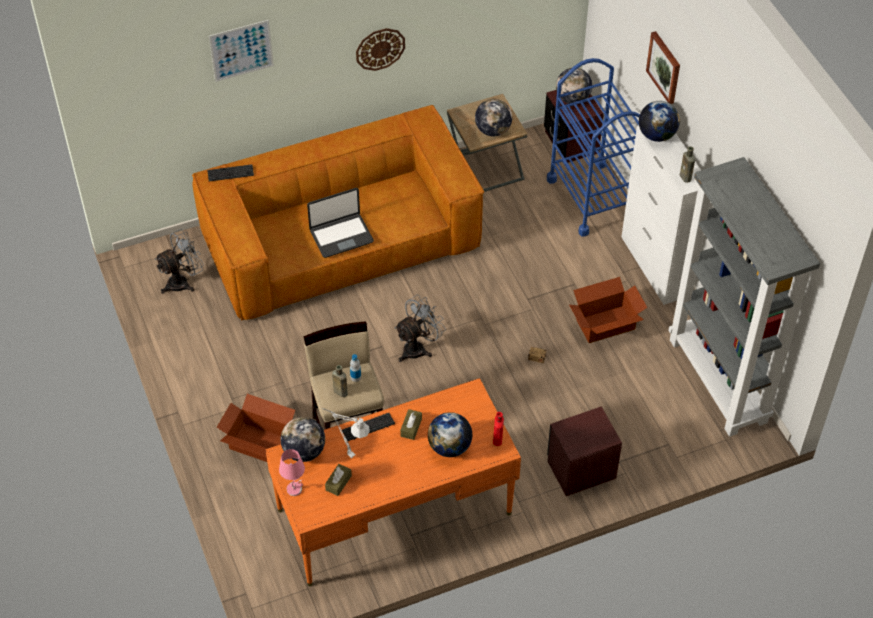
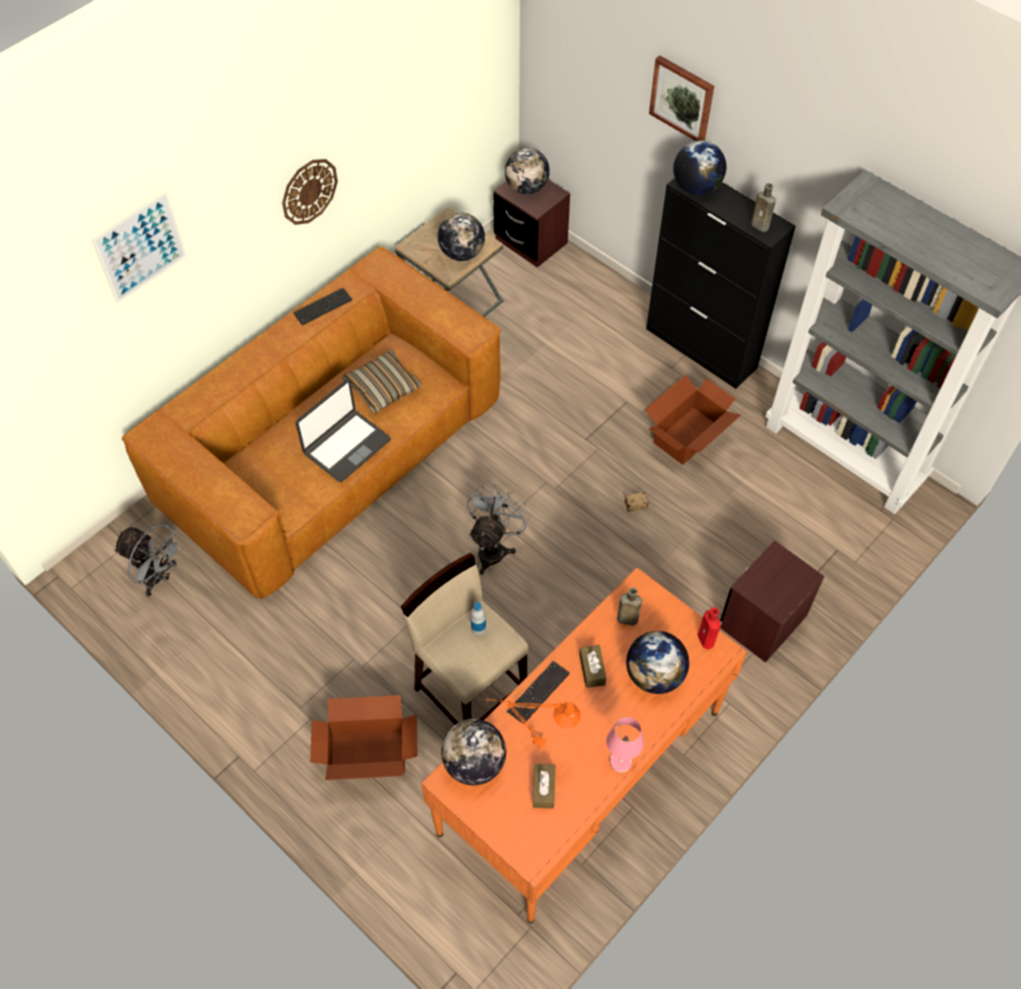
camera: 25 degrees left, 5 degrees up
grey fan [155,229,204,294] -> grey fan turned 90 degrees clockwise [114,524,183,596]
keyboard [207,164,254,181] -> keyboard moved to [294,288,353,326]
pink table lamp [279,449,305,496] -> pink table lamp moved to [606,717,644,772]
grey table lamp [322,408,370,458] -> orange table lamp [483,699,581,747]
brown bottle [332,365,348,397] -> brown bottle moved to [617,587,642,625]
blue cart [547,58,640,237] -> none
white cabinet [621,125,701,305] -> black cabinet [646,178,796,389]
none -> pillow [343,350,422,413]

